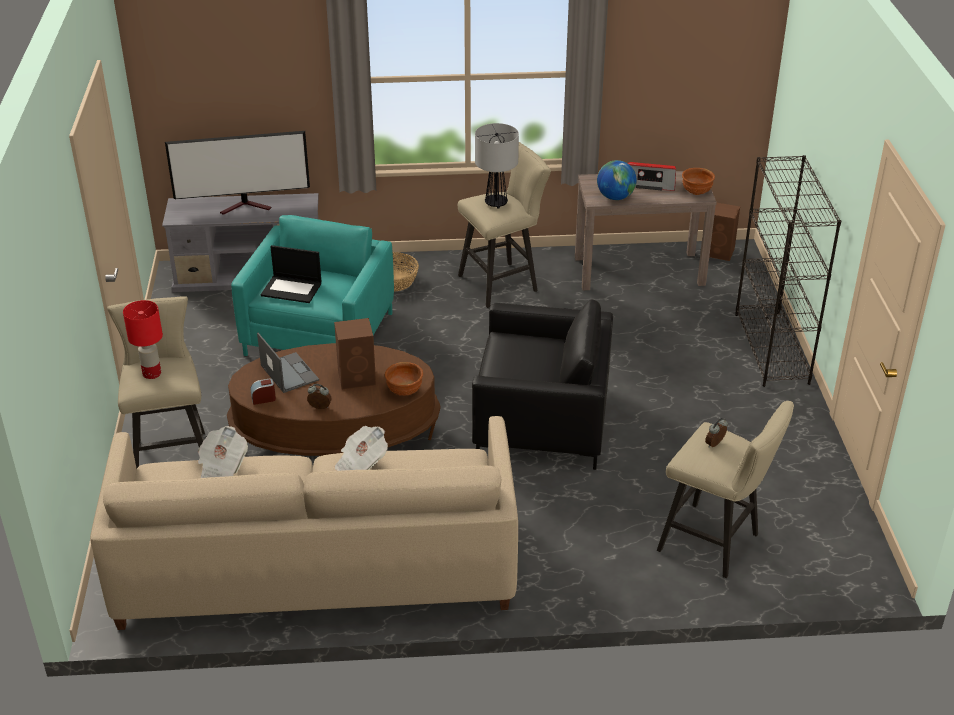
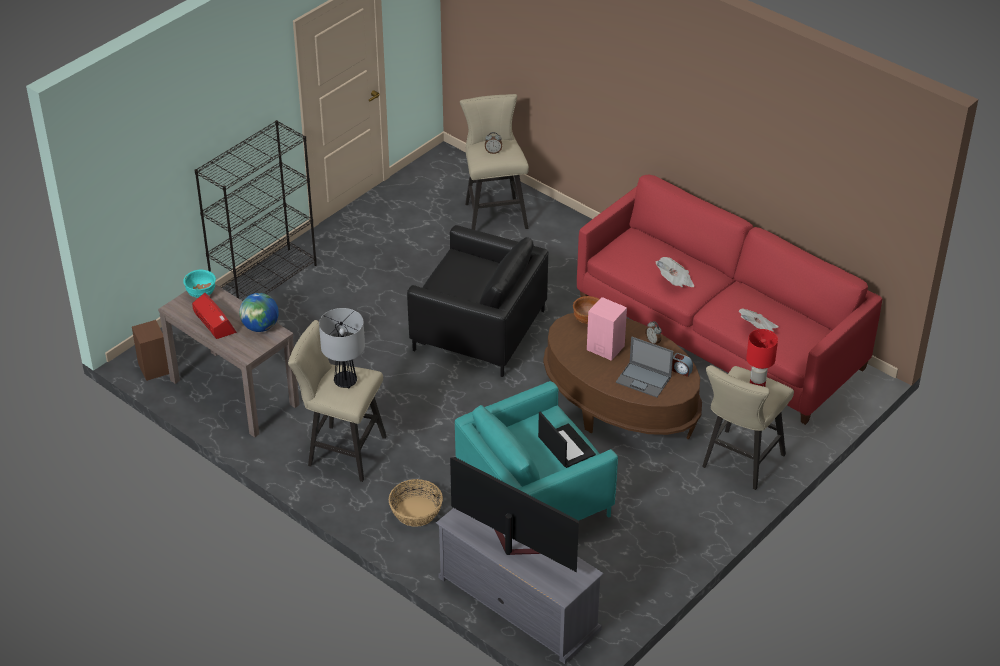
camera: 135 degrees left, 5 degrees up
beige sofa [90,416,518,630] -> red sofa [577,175,882,425]
laptop [257,333,319,393] -> laptop turned 75 degrees counterclockwise [616,337,674,397]
brown speaker [334,318,376,389] -> pink speaker [587,297,627,361]
black armchair [472,300,613,470] -> black armchair turned 150 degrees clockwise [407,225,548,377]
brown bowl [682,168,715,195] -> turquoise bowl [183,270,216,298]

